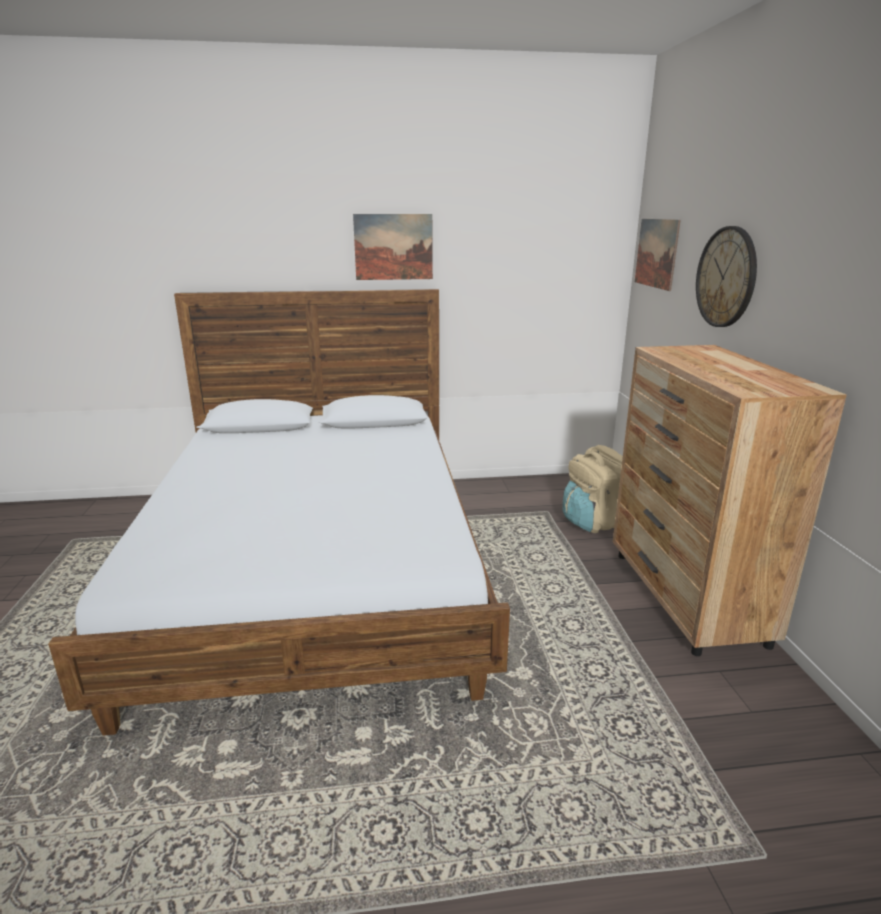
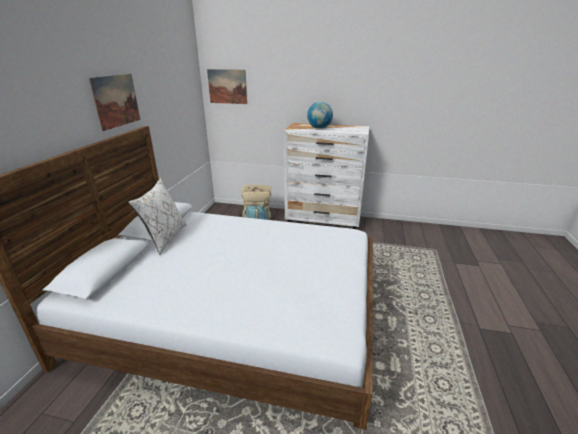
camera: 70 degrees left, 5 degrees up
brown dresser [613,345,847,656] -> white dresser [284,123,369,229]
wall clock [696,226,757,327] -> none
none -> white pillow [128,178,187,255]
none -> globe [307,102,333,129]

